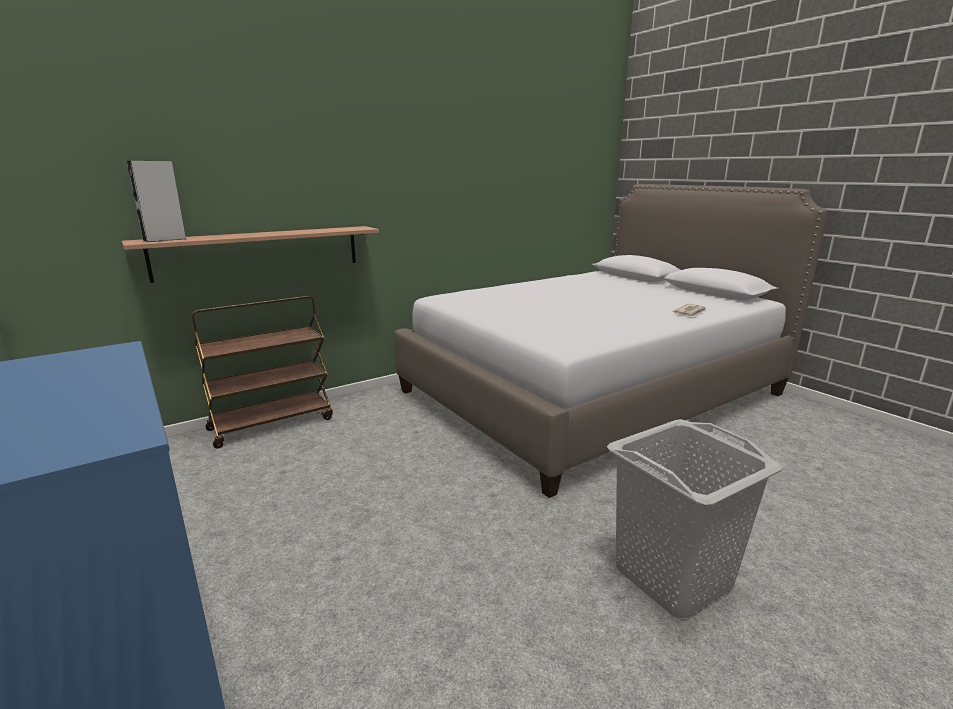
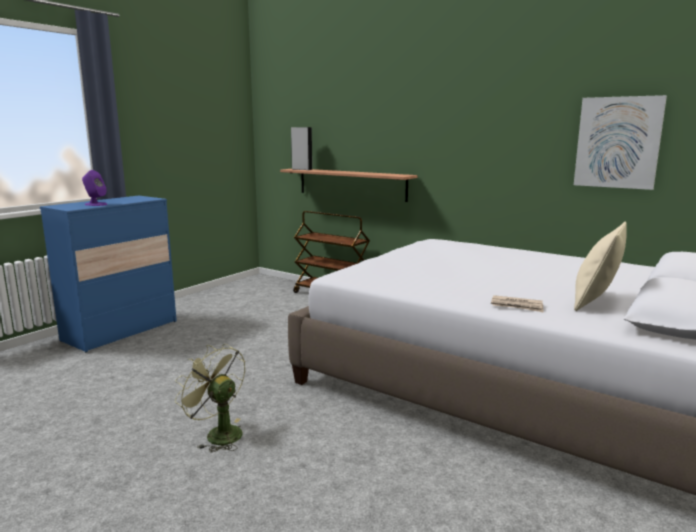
camera: 70 degrees right, 5 degrees down
grey laundry basket [607,419,782,619] -> green fan [175,344,245,452]
none -> purple speaker [82,170,107,206]
none -> picture [574,95,667,190]
none -> beige pillow [574,221,627,311]

